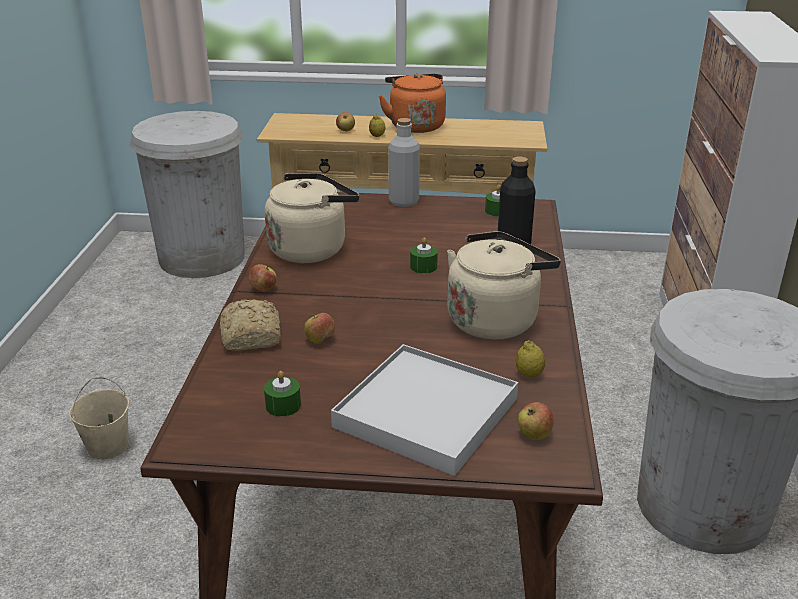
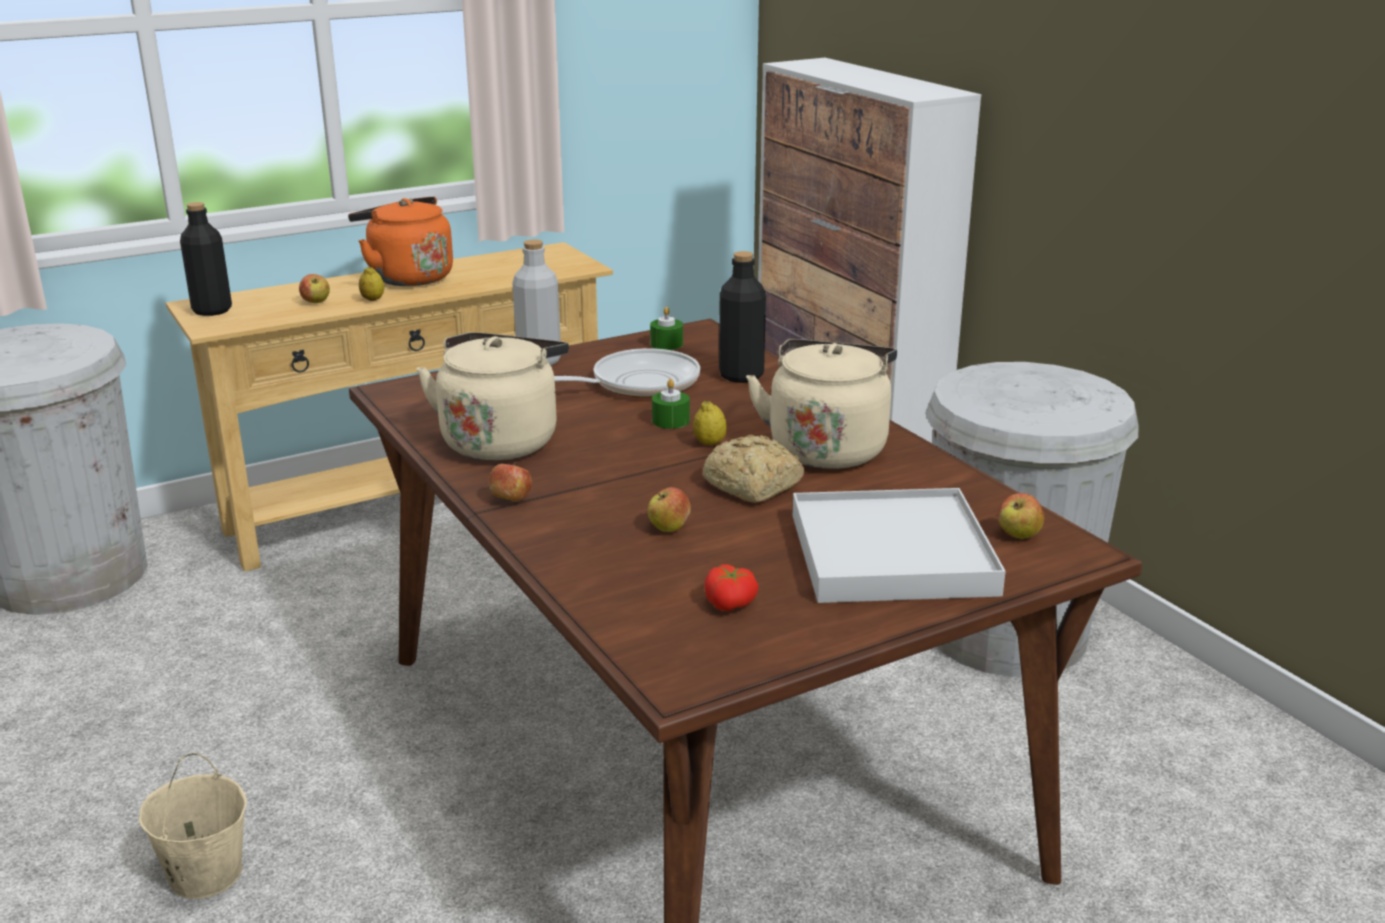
camera: 35 degrees left, 5 degrees down
bread [220,299,281,351] -> bread moved to [703,435,804,503]
green candle [264,371,301,417] -> tomato [704,564,759,611]
lemon [516,340,545,377] -> lemon moved to [693,401,727,445]
none -> black bottle [180,202,232,316]
none -> frying pan [554,348,700,398]

